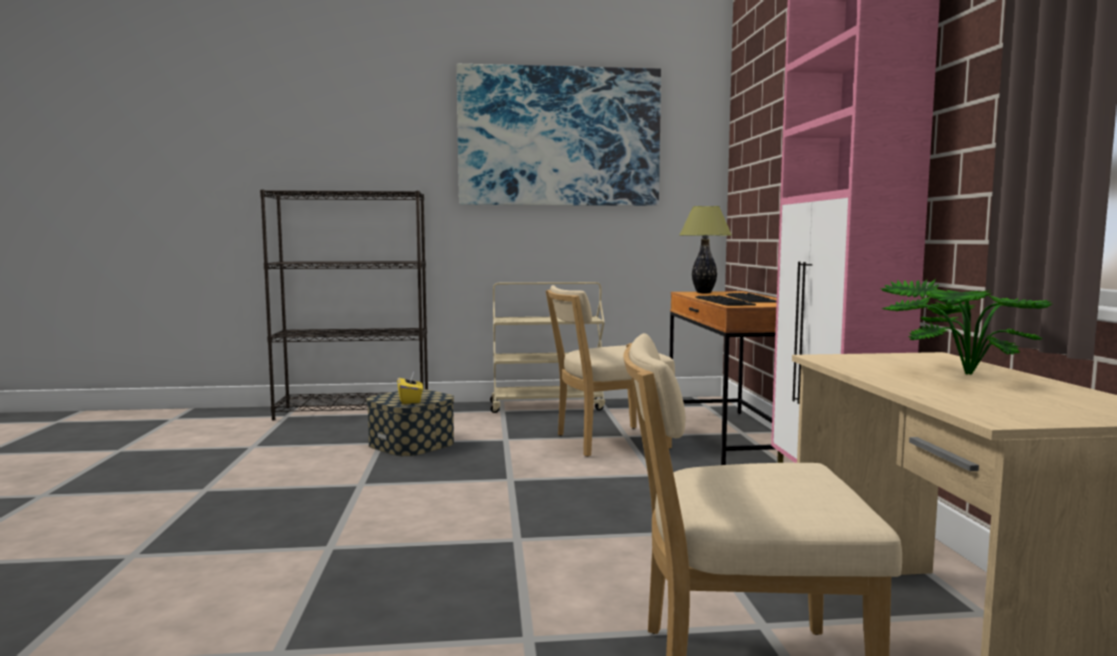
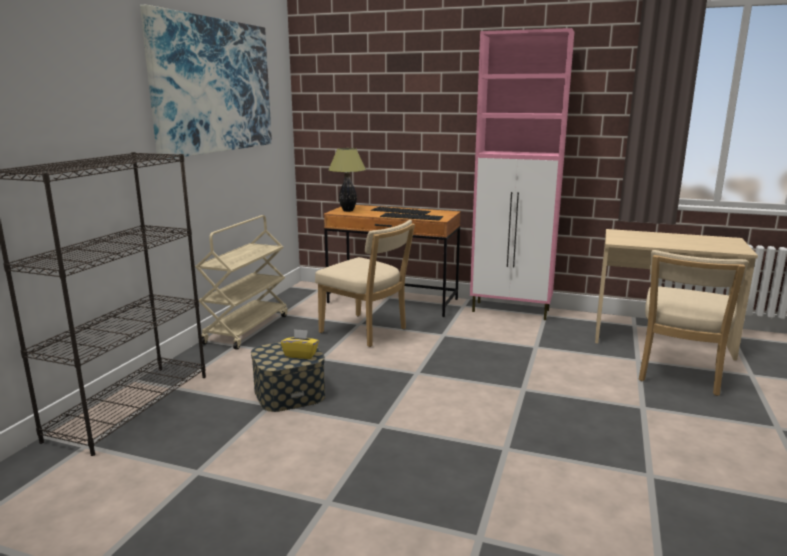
camera: 65 degrees left, 10 degrees up
beige chair [546,285,675,457] -> beige chair turned 60 degrees counterclockwise [315,220,415,347]
potted plant [881,279,1052,375] -> none

